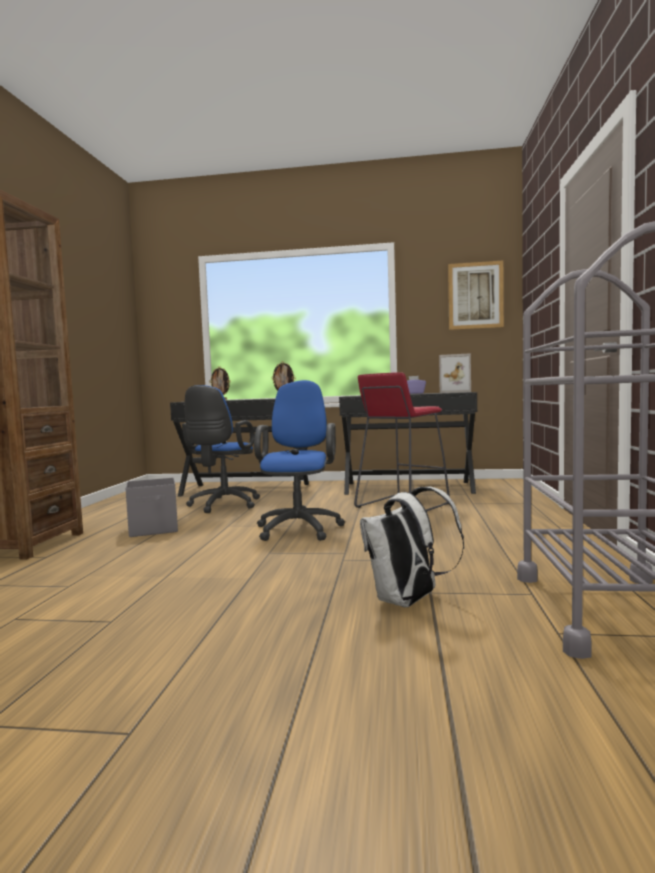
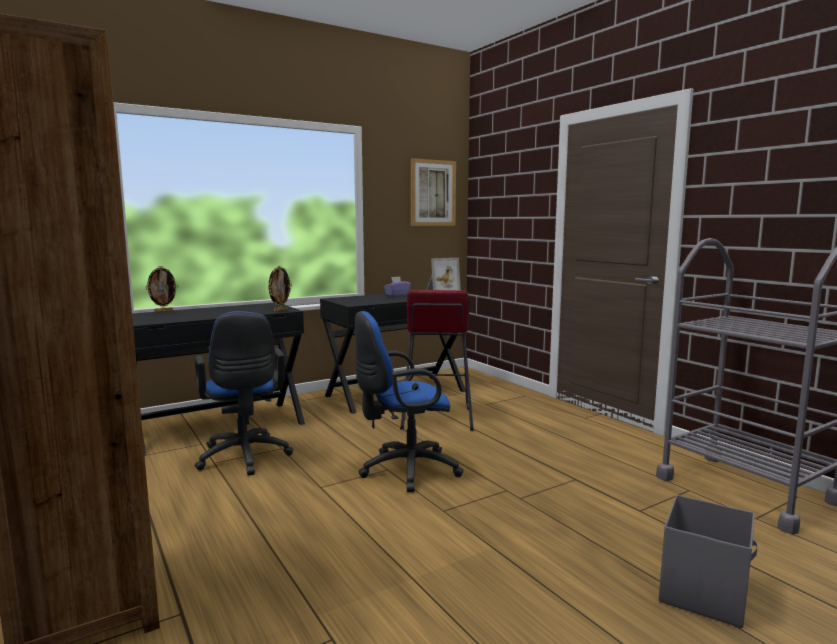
camera: 40 degrees left, 5 degrees up
grey storage box [126,478,178,537] -> grey storage box moved to [659,495,758,628]
blue office chair [254,380,345,541] -> blue office chair turned 75 degrees counterclockwise [355,311,463,492]
white backpack [360,487,464,608] -> none

